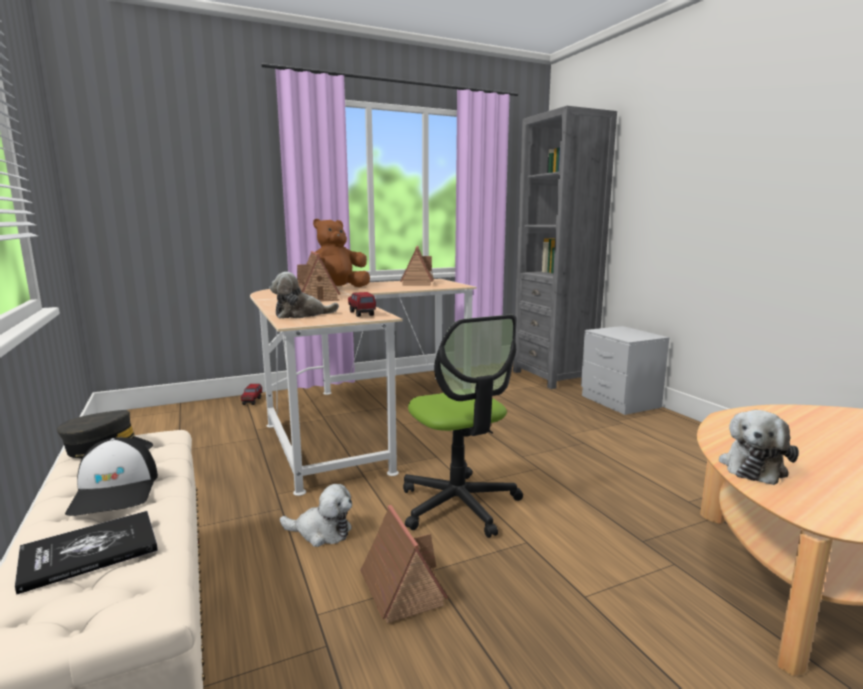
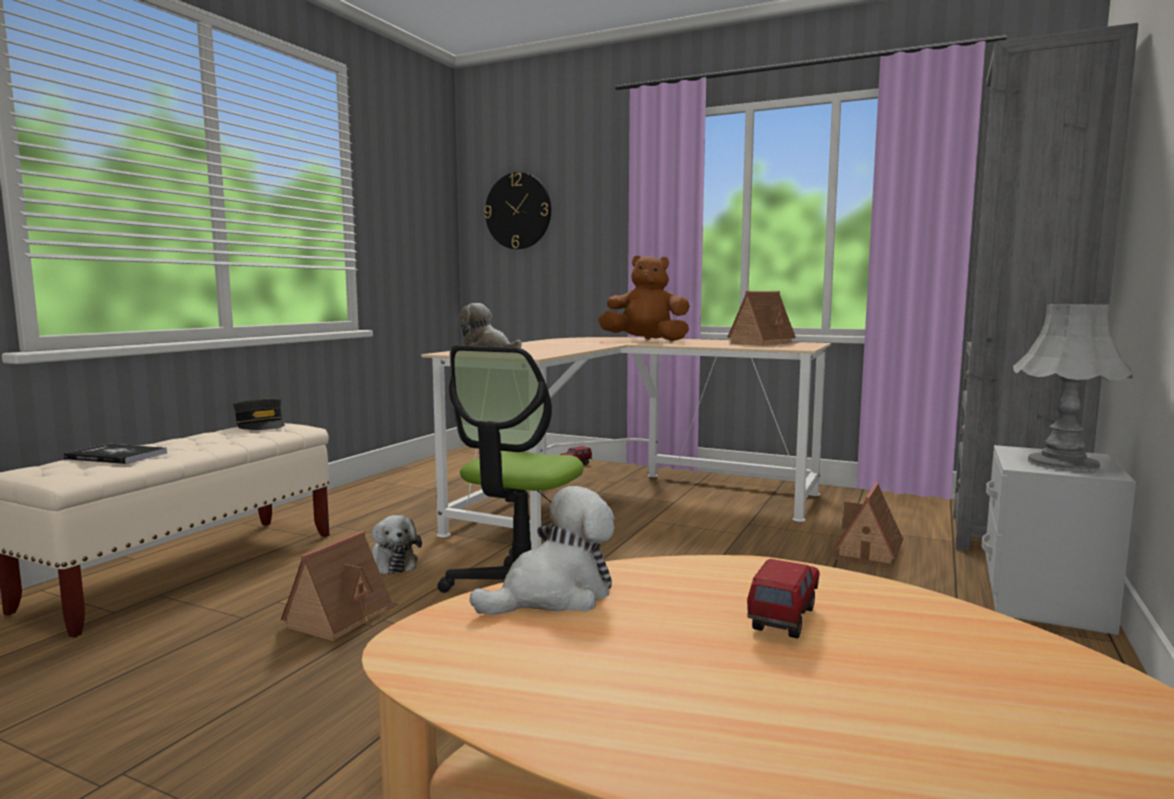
camera: 50 degrees right, 5 degrees down
cap [65,437,158,516] -> none
toy house [297,251,340,302] -> toy house moved to [835,482,904,569]
toy truck [348,292,376,317] -> toy truck moved to [747,559,820,638]
plush toy [719,410,799,485] -> plush toy turned 150 degrees clockwise [470,486,614,615]
none -> wall clock [484,172,551,249]
none -> grey table lamp [1013,304,1134,472]

